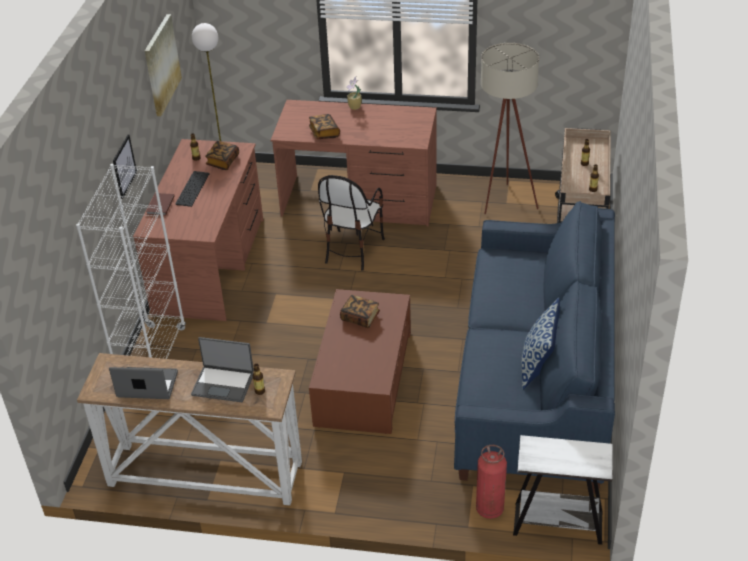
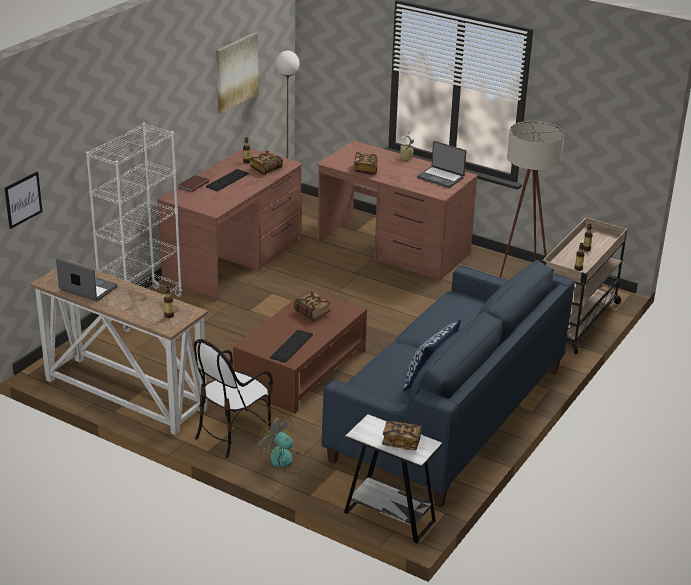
camera: 20 degrees right, 10 degrees down
picture [113,135,137,199] -> picture moved to [5,172,42,229]
laptop [191,337,254,402] -> laptop moved to [417,141,466,188]
chair [318,175,385,271] -> chair moved to [194,339,273,458]
fire extinguisher [476,445,507,519] -> none
none -> fan [258,415,312,474]
none -> keyboard [270,330,313,363]
none -> book [382,420,422,450]

